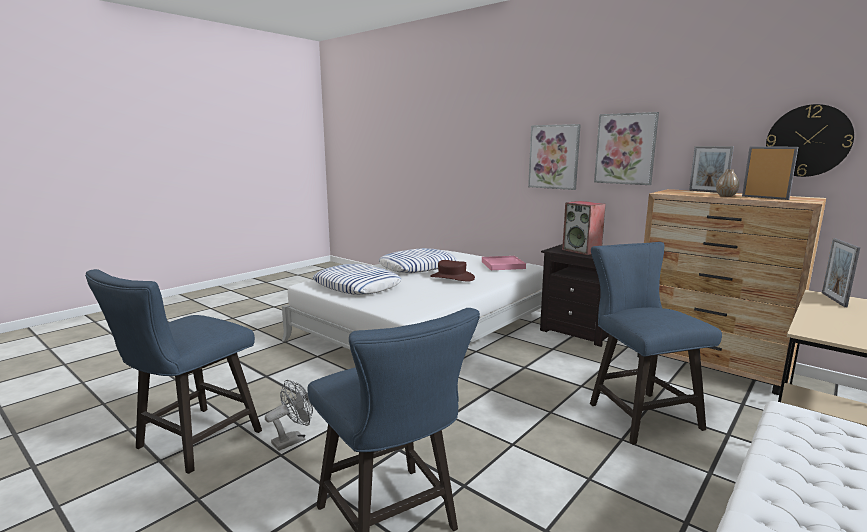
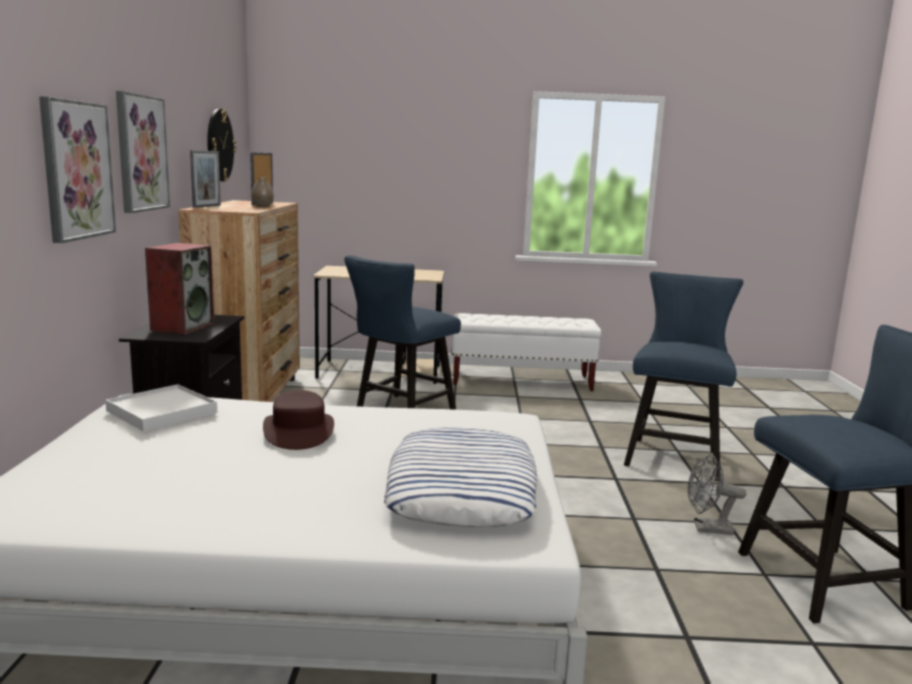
camera: 130 degrees left, 0 degrees up
pillow [378,248,457,273] -> none
pink tray [482,256,526,270] -> white tray [105,384,217,431]
picture frame [822,238,860,307] -> none

